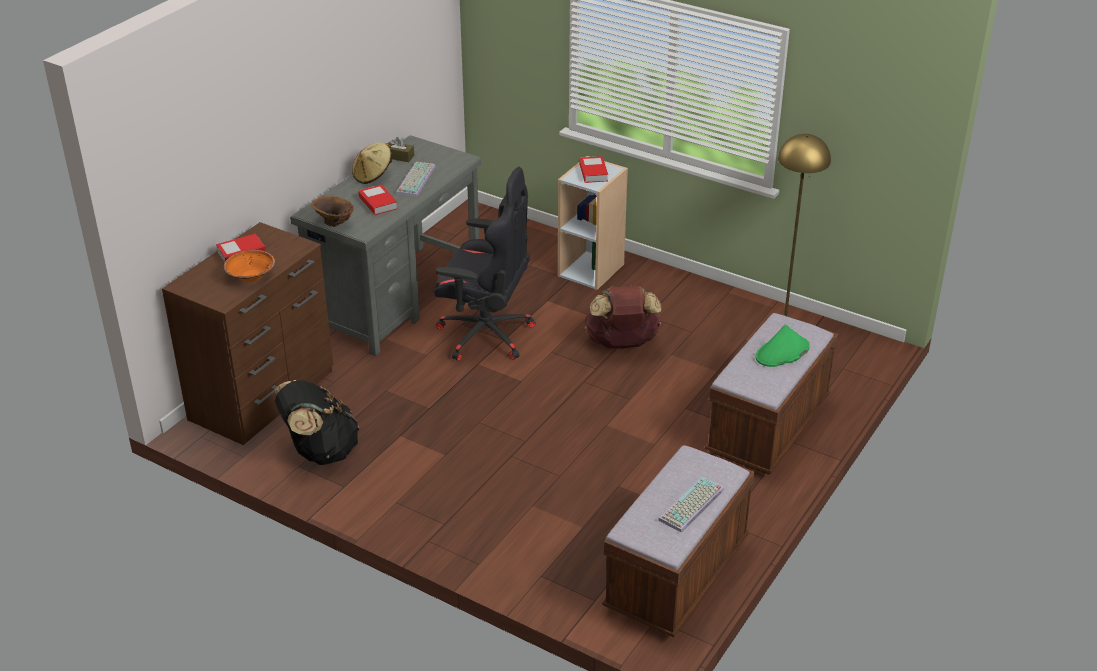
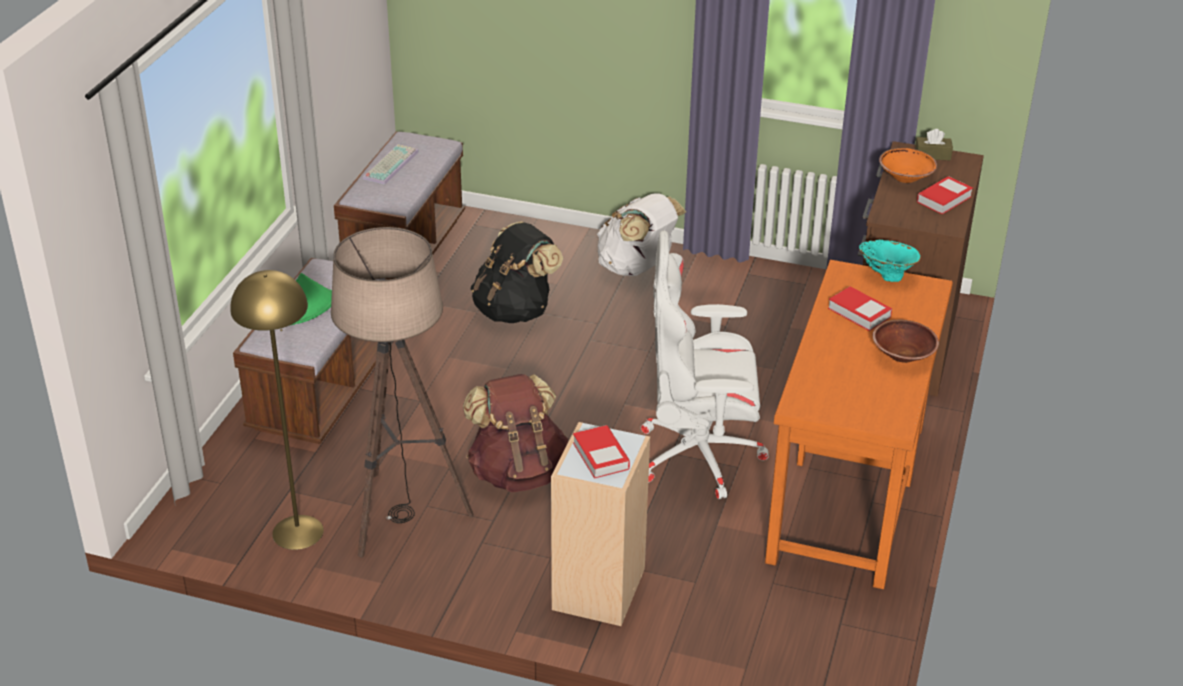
camera: 165 degrees right, 0 degrees up
black backpack [275,380,359,465] -> black backpack moved to [470,221,563,323]
grey desk [290,135,481,356] -> orange desk [765,260,953,589]
brown vase [312,196,354,227] -> turquoise vase [859,239,921,282]
beige hat [352,142,392,184] -> brown bowl [873,320,939,363]
brown tissue box [388,137,414,162] -> brown tissue box moved to [915,129,953,160]
keyboard [396,162,436,197] -> none
black office chair [434,167,535,361] -> white office chair [641,230,769,499]
none -> floor lamp [331,227,473,558]
none -> white backpack [597,193,686,276]

